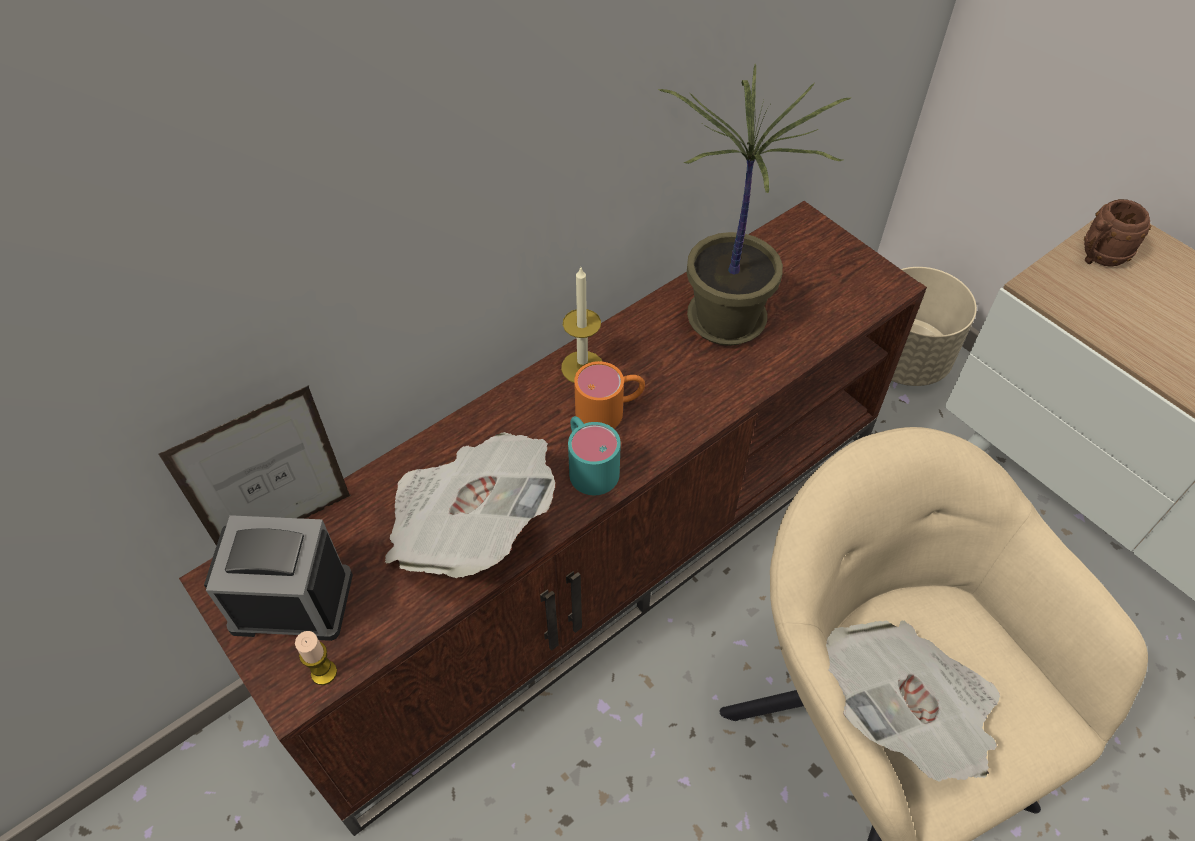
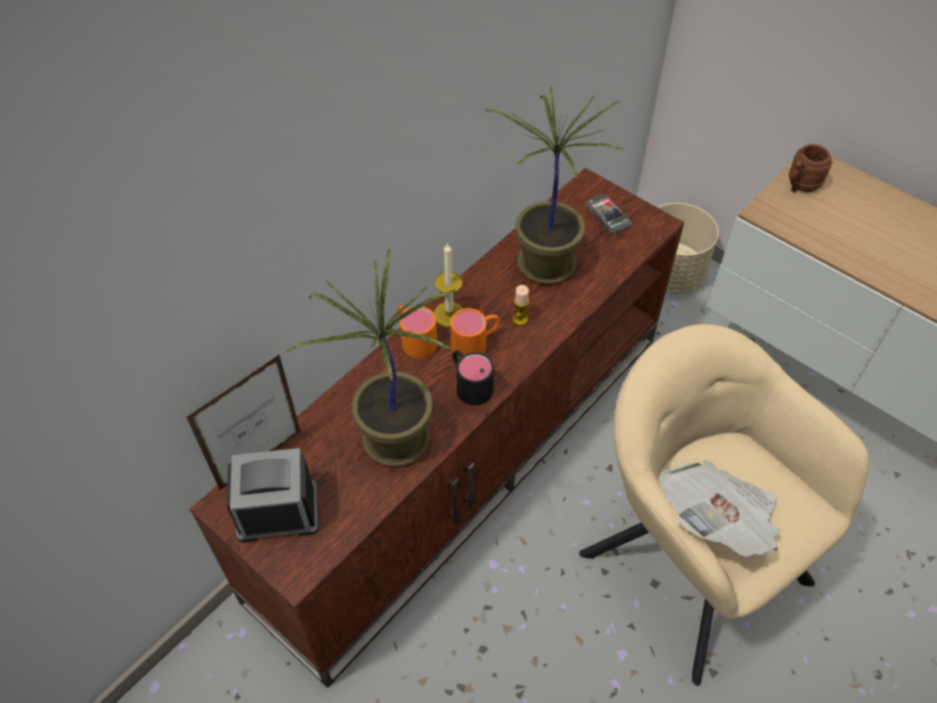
camera: 10 degrees left, 0 degrees up
candle [295,631,337,685] -> candle moved to [513,285,530,326]
newspaper [385,432,555,578] -> potted plant [285,248,456,466]
turquoise mug [568,416,621,495] -> black mug [453,350,494,405]
none -> orange mug [397,306,437,358]
none -> phone [586,194,632,234]

